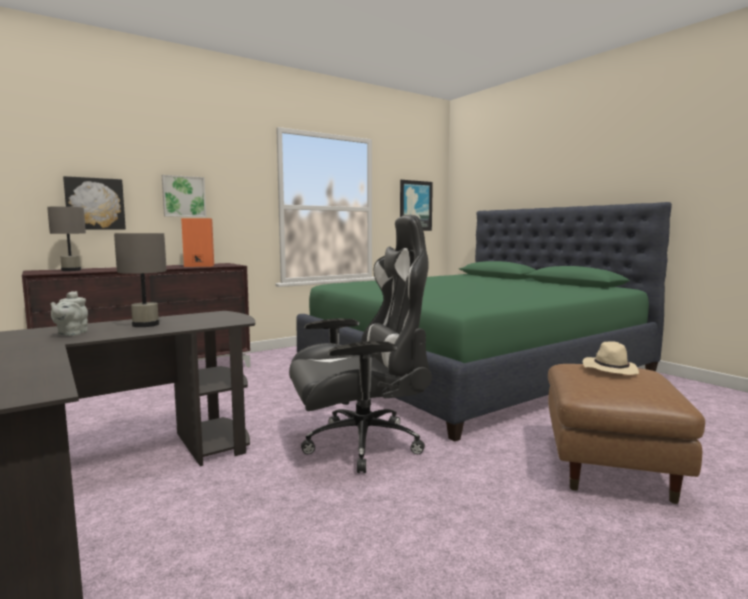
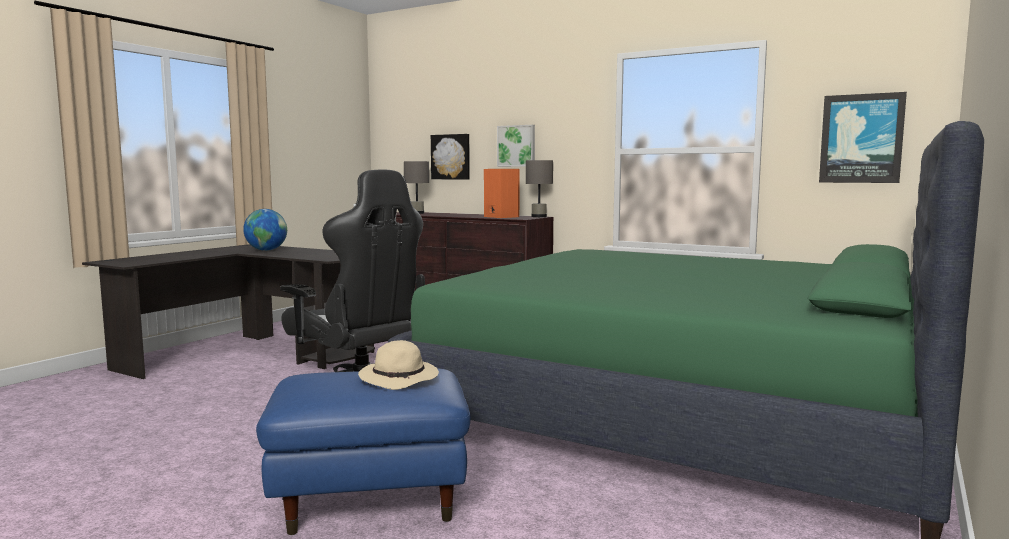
camera: 65 degrees right, 0 degrees up
grey teapot [50,291,88,336] -> globe [243,209,287,251]
grey table lamp [114,233,166,327] -> grey table lamp moved to [526,160,553,217]
brown ottoman [548,364,705,504] -> blue ottoman [256,369,470,535]

